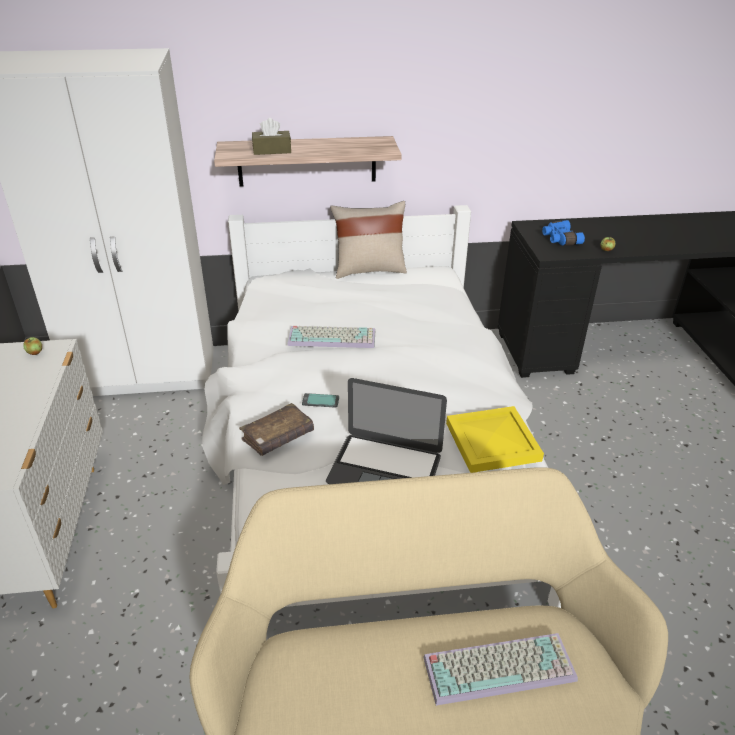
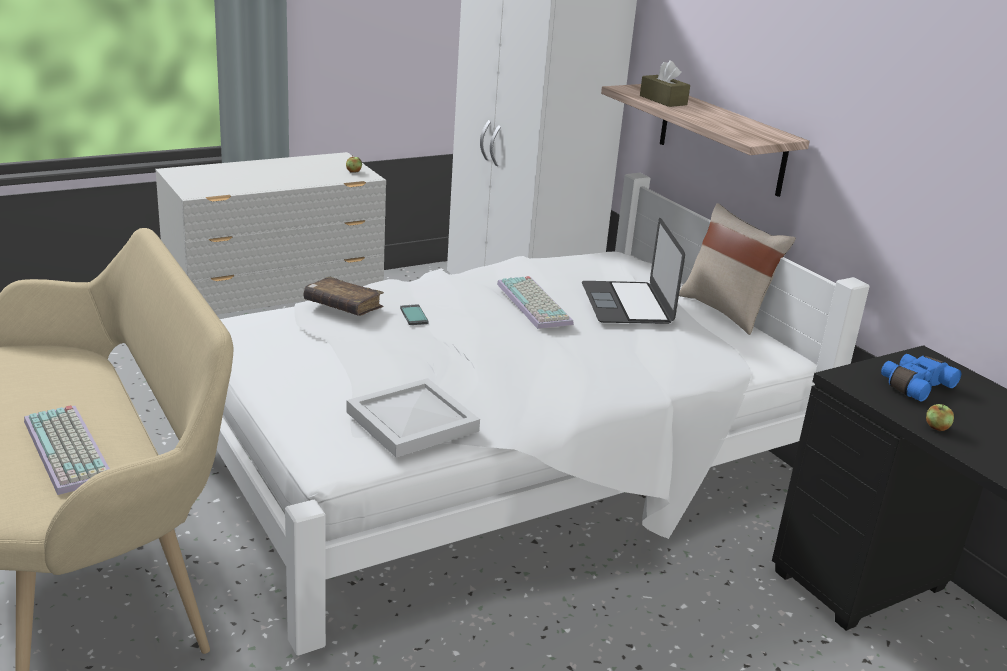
camera: 65 degrees right, 10 degrees down
laptop [326,378,447,484] -> laptop moved to [582,218,685,324]
yellow tray [446,406,544,473] -> white tray [346,378,480,457]

